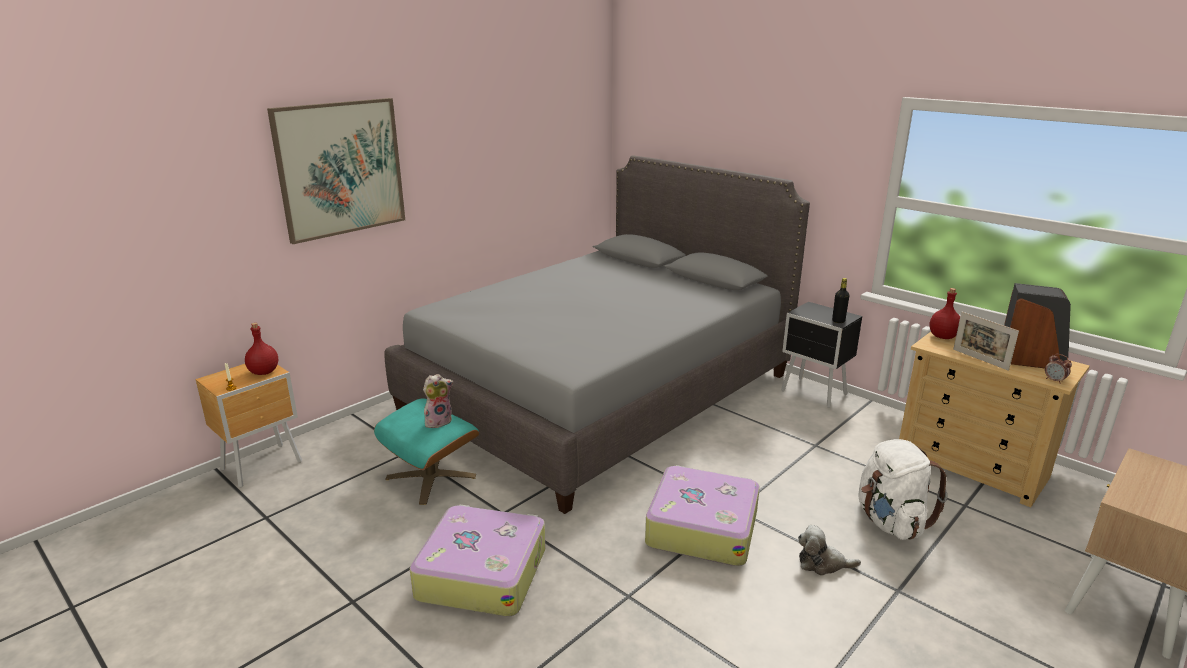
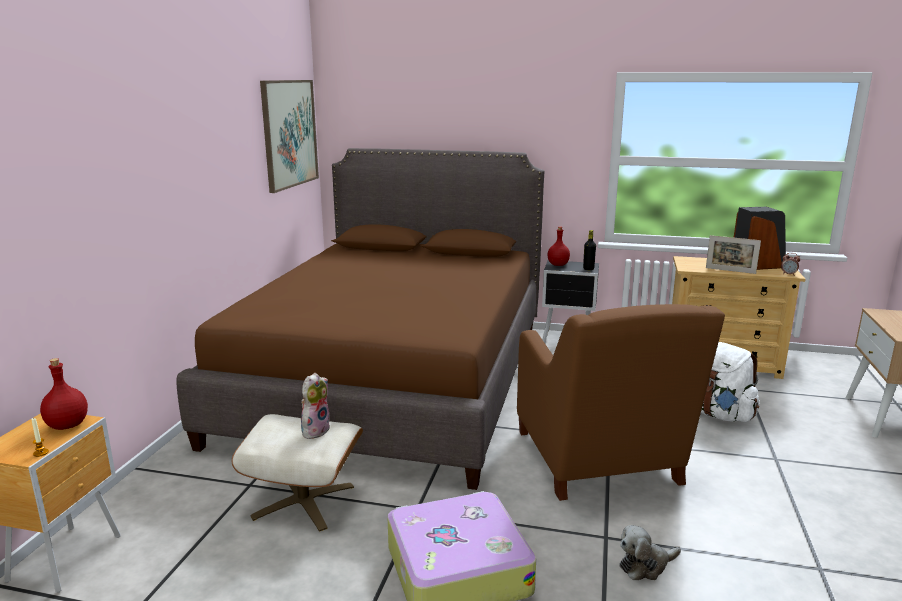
camera: 30 degrees left, 5 degrees down
picture [267,98,405,244] -> picture moved to [260,80,319,193]
turquoise ottoman [374,398,479,505] -> beige ottoman [232,414,363,532]
grey bed [384,155,810,514] -> brown bed [176,148,544,490]
suitcase [645,465,760,566] -> brown armchair [517,304,725,501]
plush toy [798,525,861,576] -> plush toy moved to [620,525,681,580]
red bottle [929,288,960,339] -> red bottle moved to [548,227,570,266]

